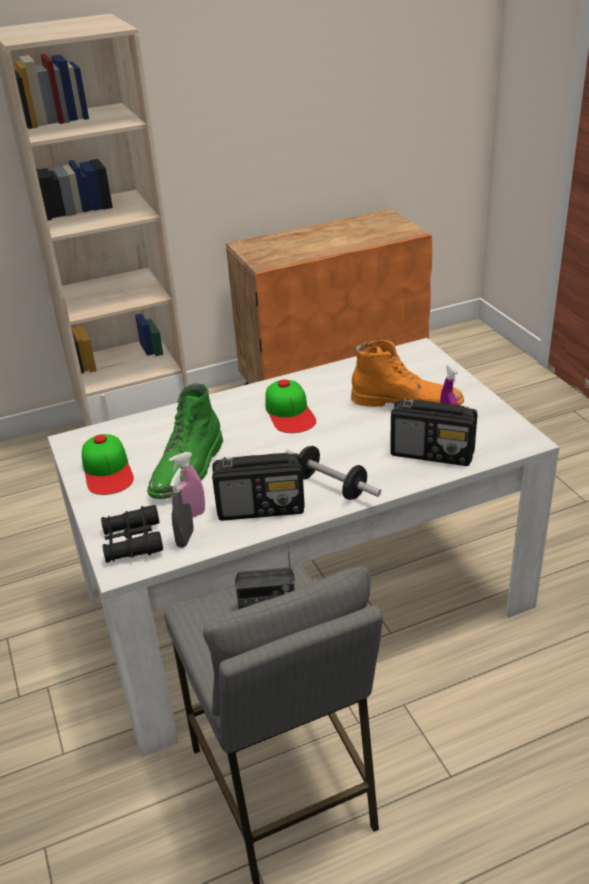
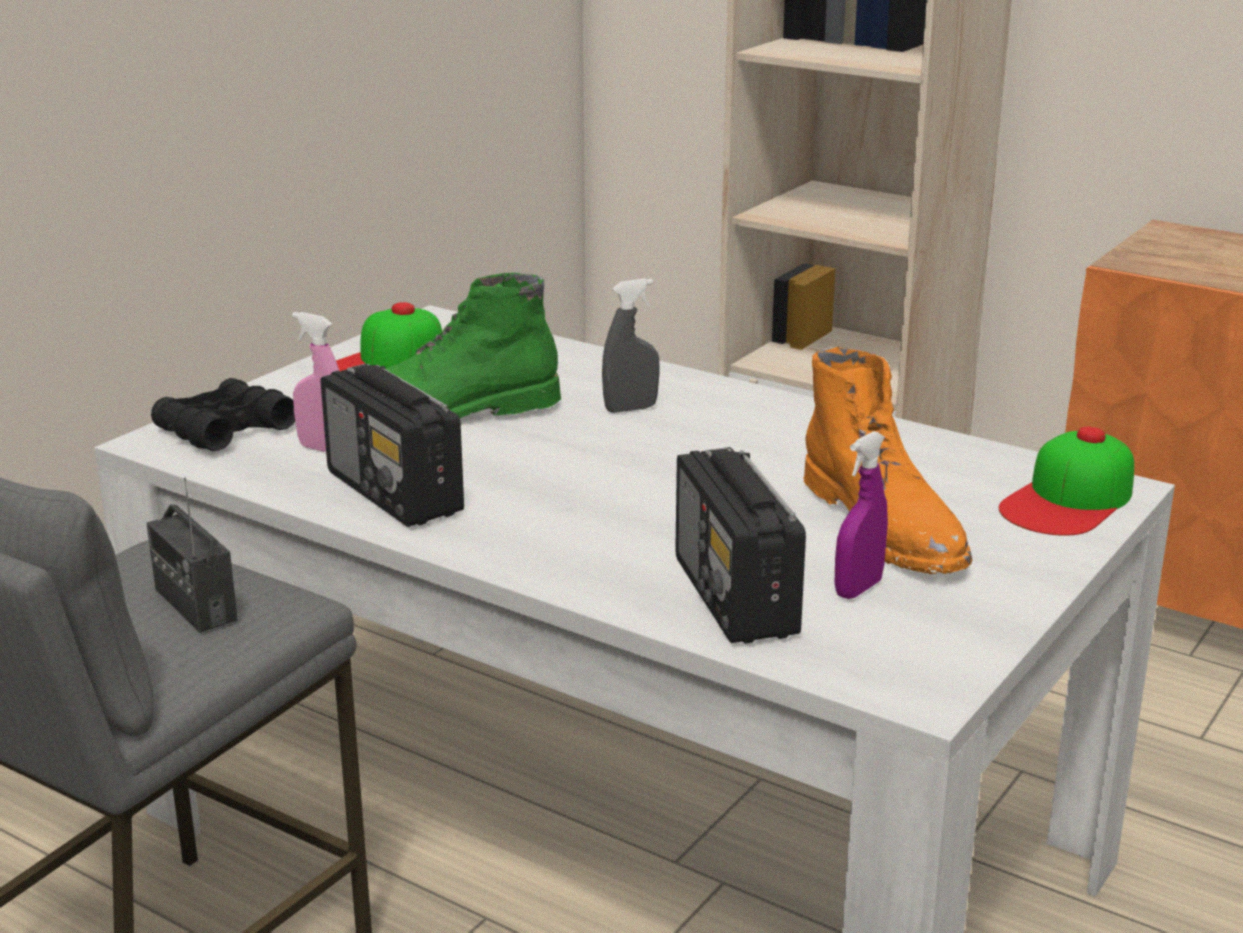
camera: 55 degrees right, 10 degrees down
grey spray bottle [170,468,194,548] -> grey spray bottle moved to [602,278,659,413]
cap [265,379,316,433] -> cap moved to [999,427,1134,536]
dumbbell [284,446,381,500] -> none

